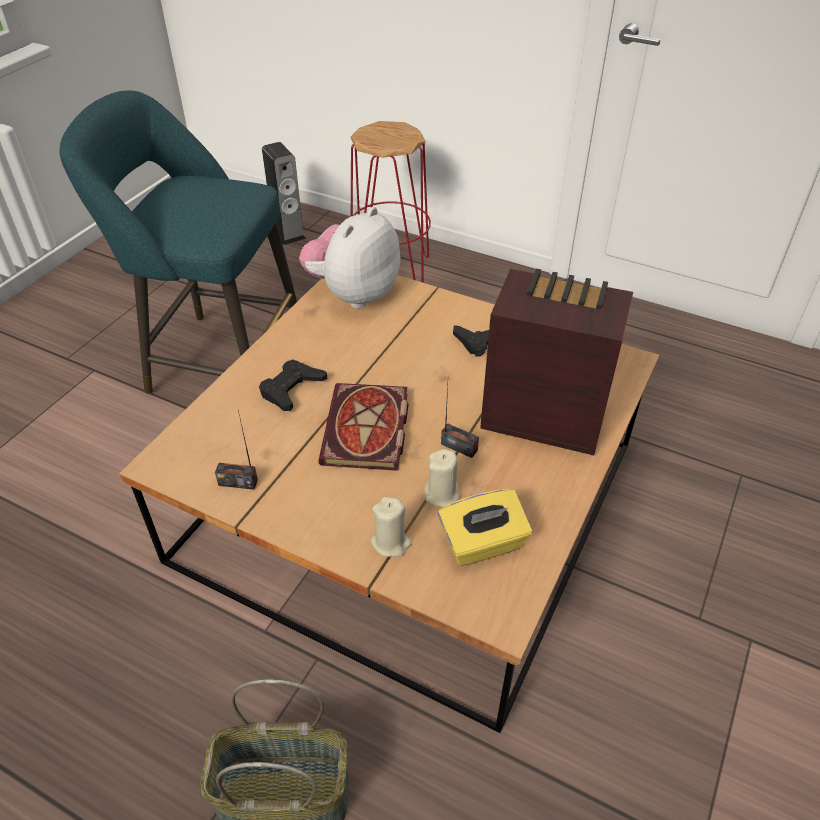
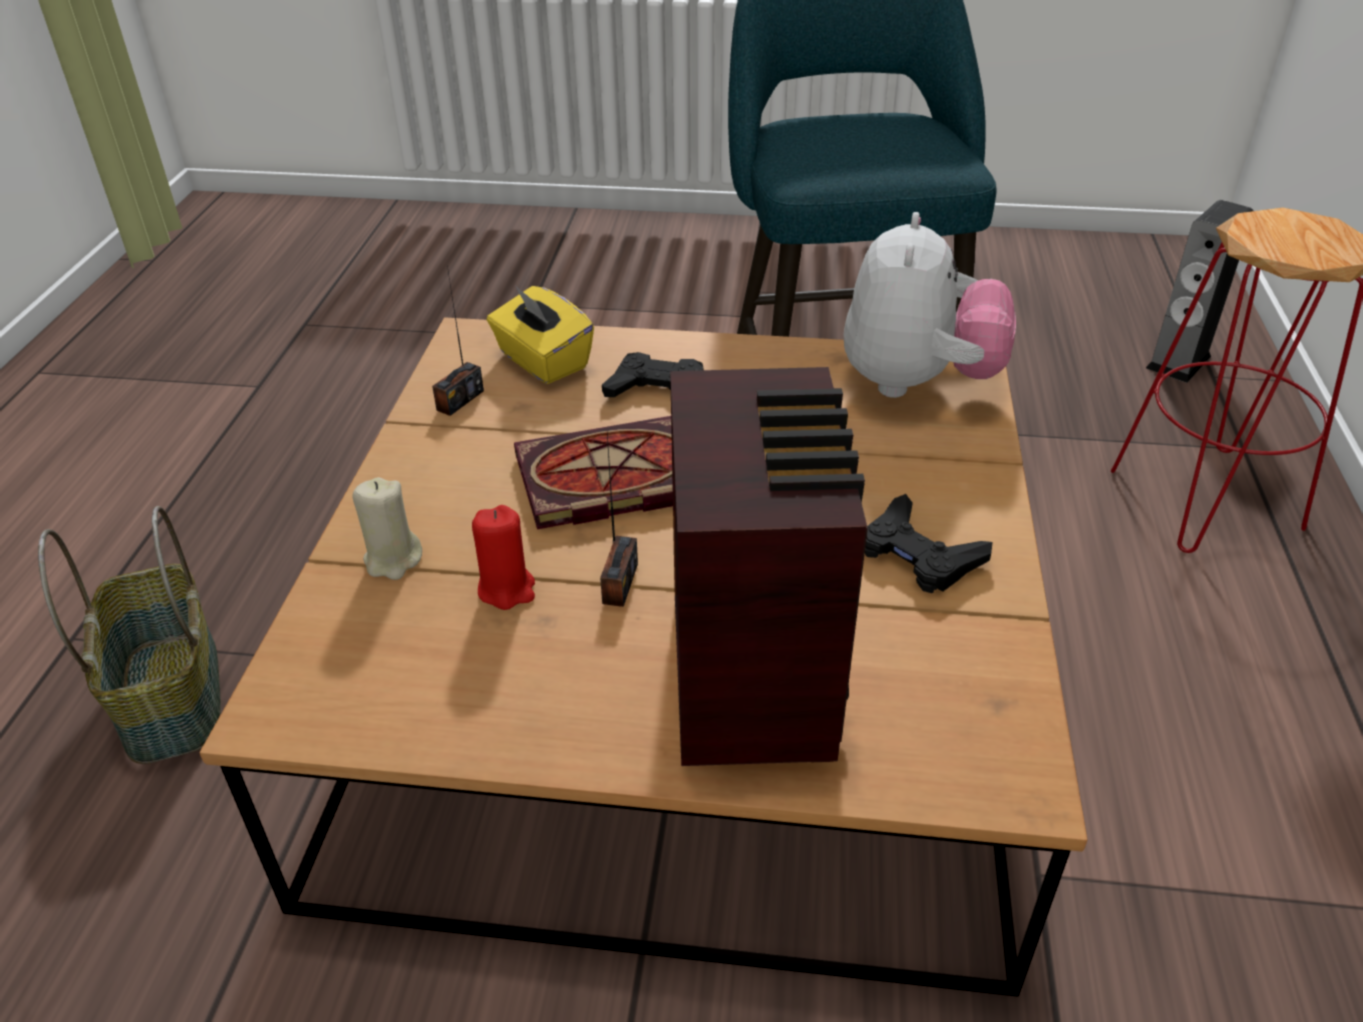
camera: 70 degrees right, 5 degrees down
radio [215,410,258,490] -> radio turned 135 degrees counterclockwise [432,266,484,416]
plush toy [299,207,400,308] -> plush toy turned 90 degrees clockwise [844,212,1016,398]
beige candle [424,449,461,507] -> red candle [472,505,535,610]
yellow tissue box [438,489,532,566] -> yellow tissue box moved to [487,286,594,384]

